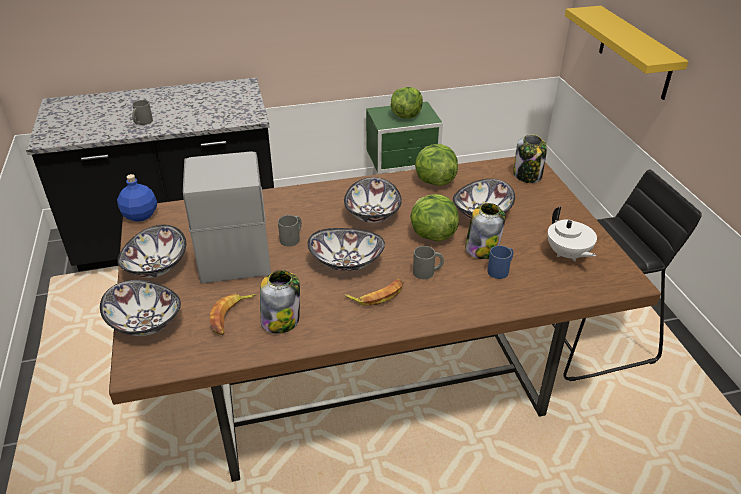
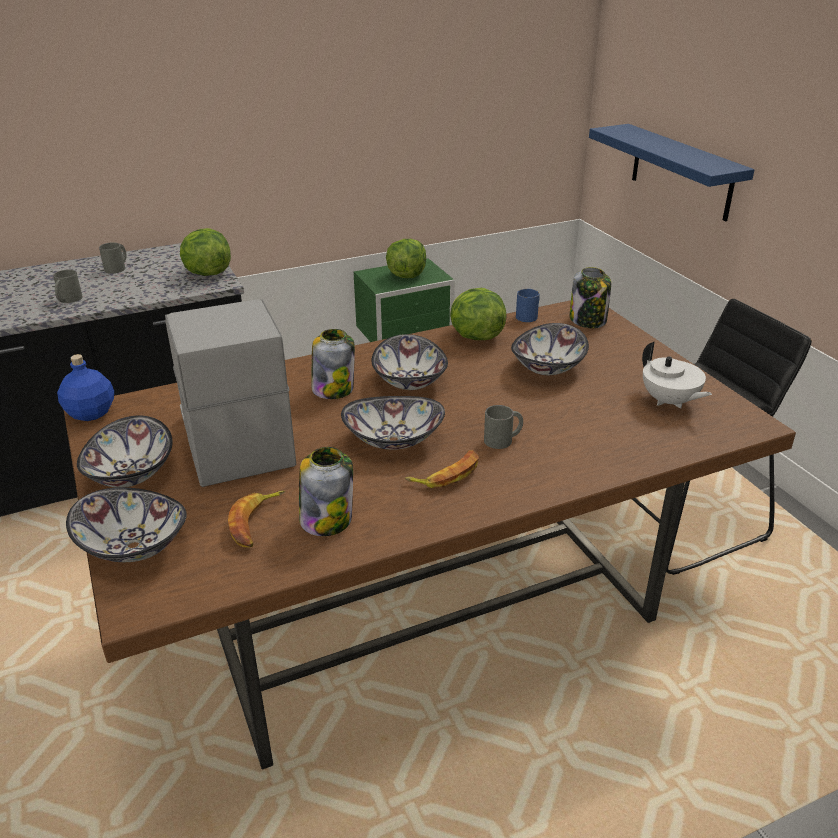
camera: 10 degrees left, 5 degrees down
grey mug [278,215,302,246] -> grey mug moved to [99,242,126,274]
lettuce [410,194,459,241] -> lettuce moved to [180,228,231,276]
jar [465,203,506,259] -> jar moved to [312,329,355,399]
blue mug [487,245,513,279] -> blue mug moved to [516,289,539,322]
yellow shelf [565,6,689,100] -> blue shelf [589,124,755,221]

